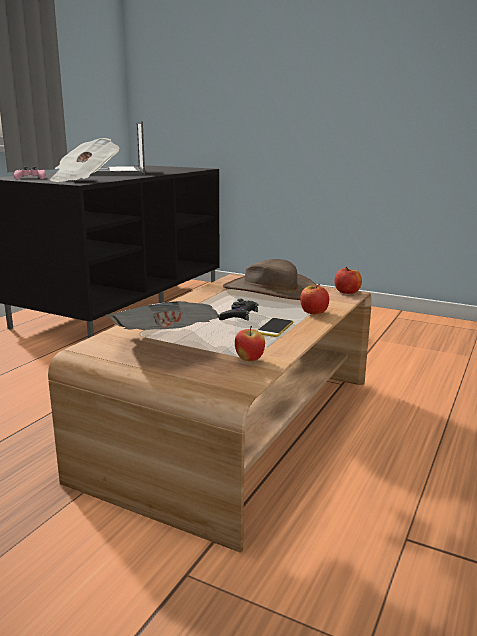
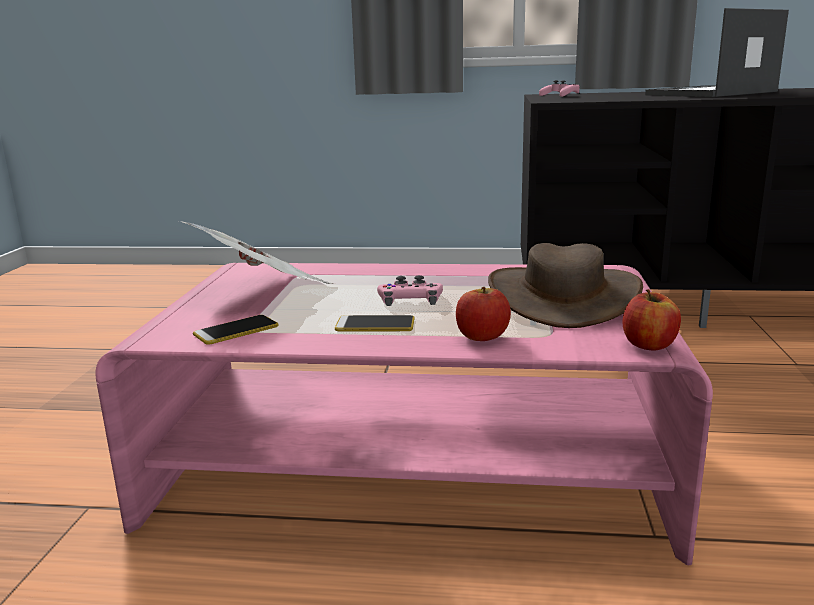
camera: 70 degrees right, 0 degrees up
brown coffee table [48,274,372,553] -> pink coffee table [96,263,713,565]
newspaper [50,138,119,182] -> none
black game controller [219,299,259,320] -> pink game controller [377,275,443,306]
apple [235,326,265,361] -> phone [193,315,278,345]

